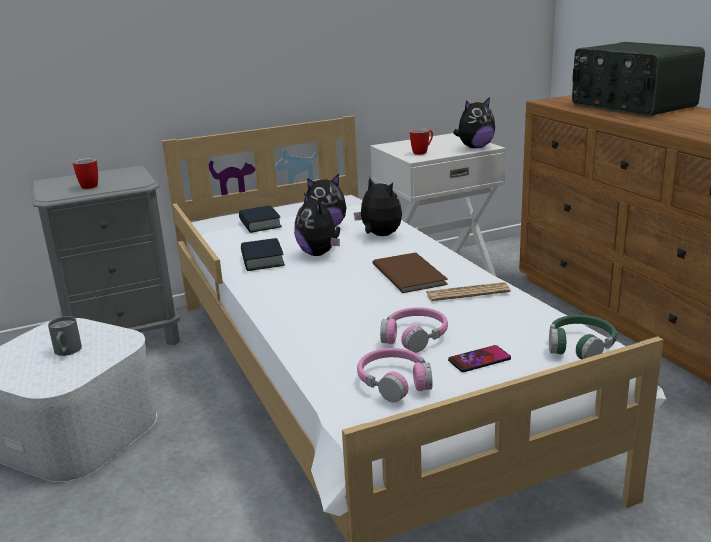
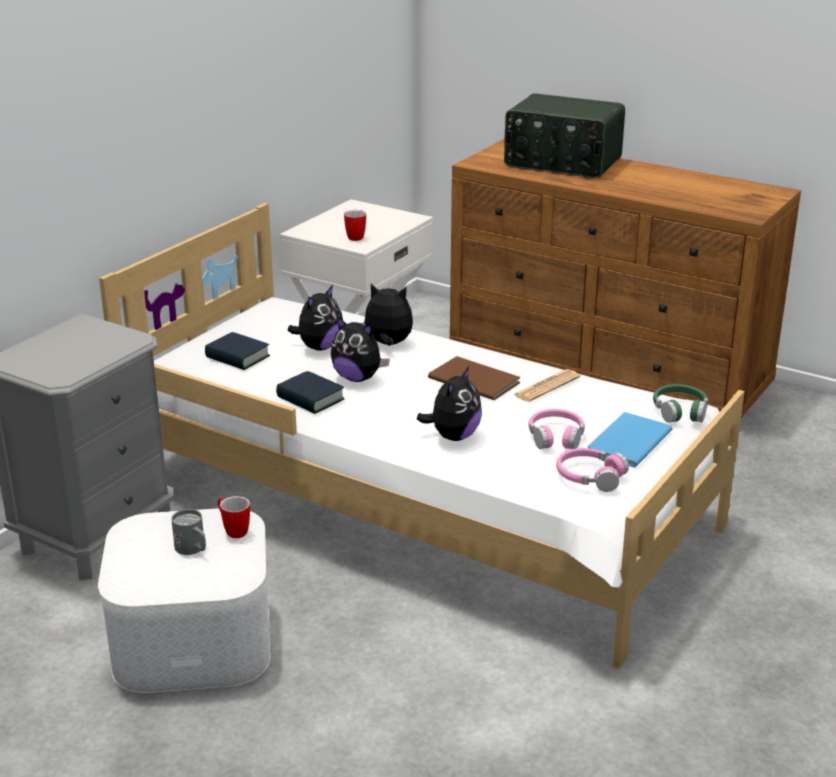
camera: 35 degrees left, 5 degrees up
mug [73,158,98,189] -> mug moved to [218,496,250,538]
phone [448,345,511,372] -> blue book [587,412,673,467]
plush toy [453,97,495,148] -> plush toy moved to [417,366,482,441]

